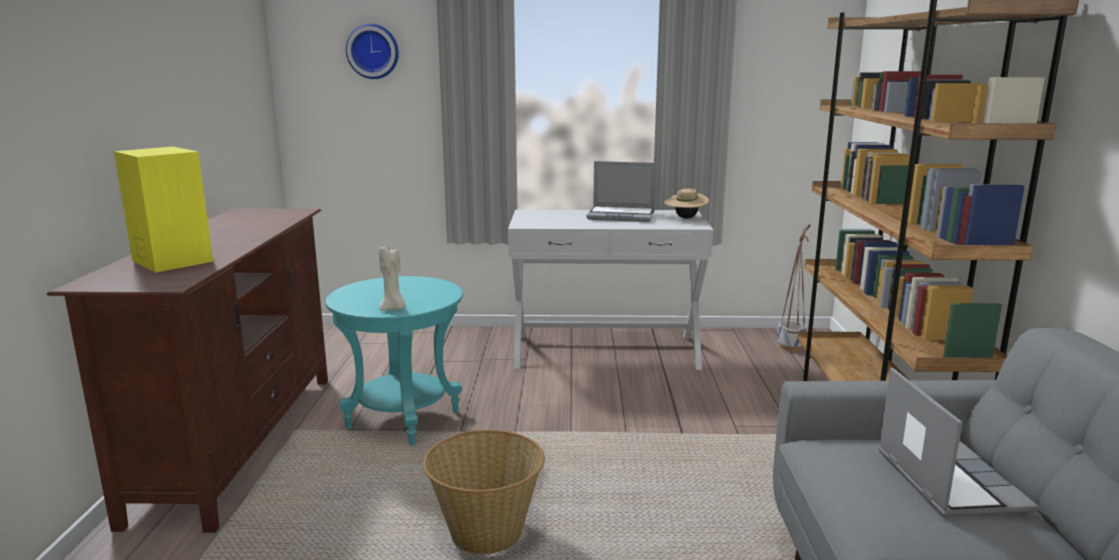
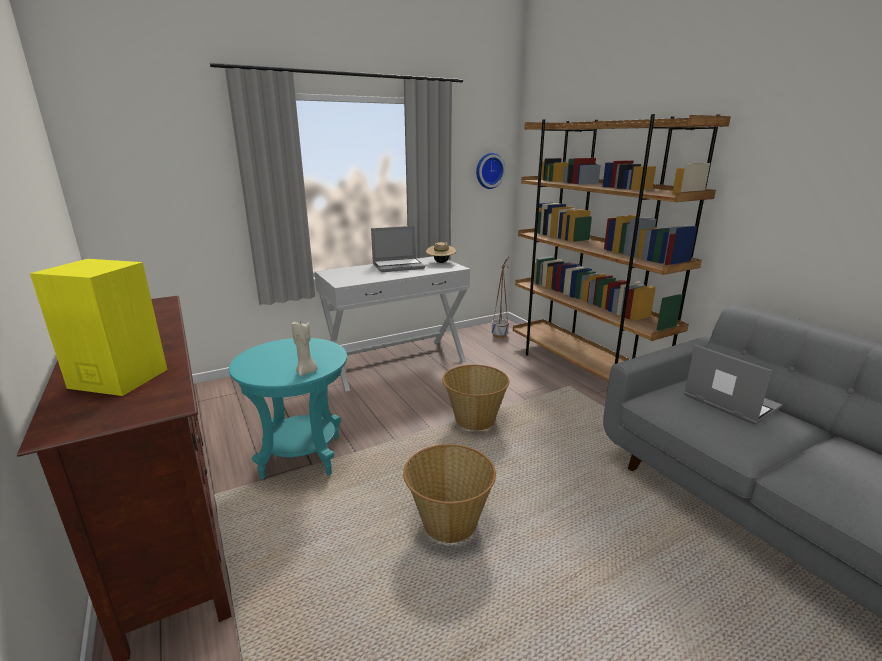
camera: 30 degrees left, 5 degrees up
wall clock [346,24,399,79] -> wall clock moved to [476,153,506,189]
none -> basket [442,365,509,431]

